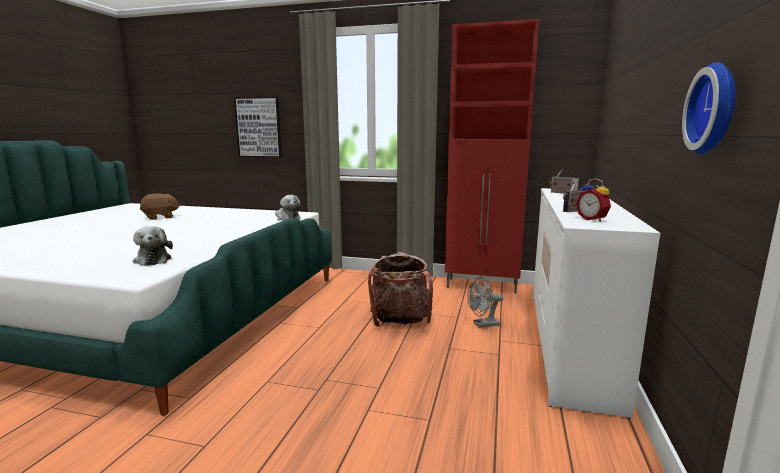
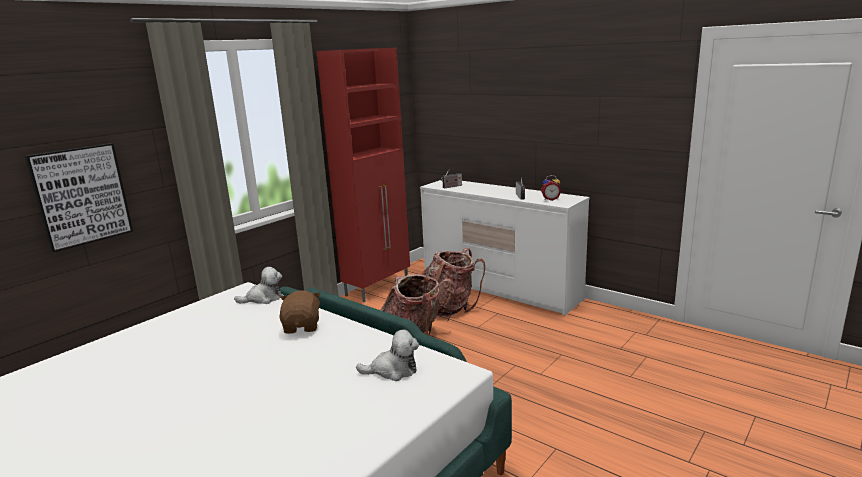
camera: 65 degrees left, 5 degrees up
brown plush toy [140,193,180,220] -> brown plush toy moved to [279,290,321,334]
grey fan [467,277,504,328] -> backpack [422,248,485,317]
wall clock [682,62,735,154] -> none

